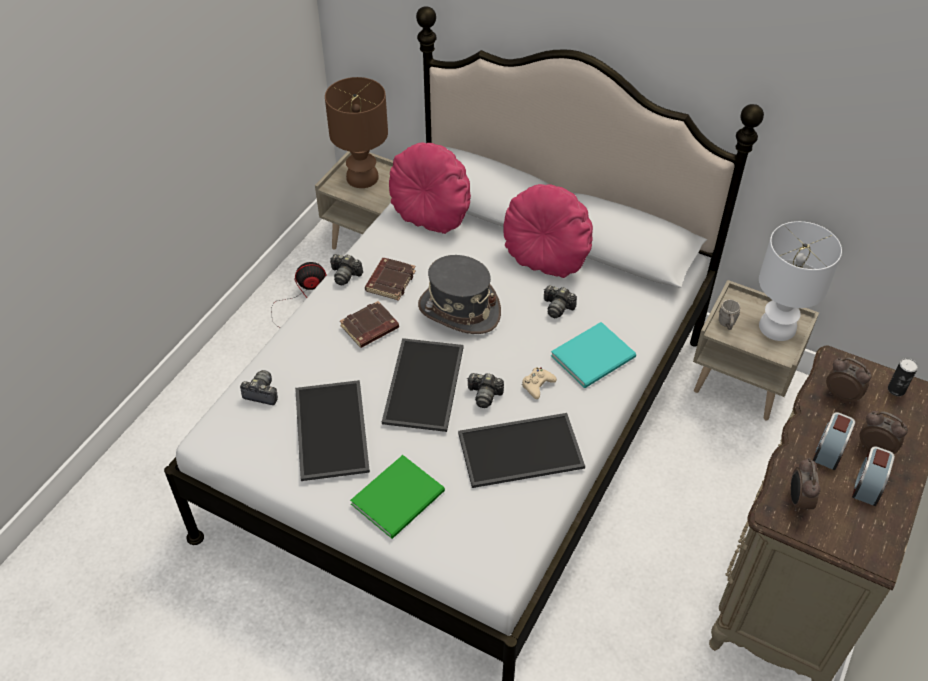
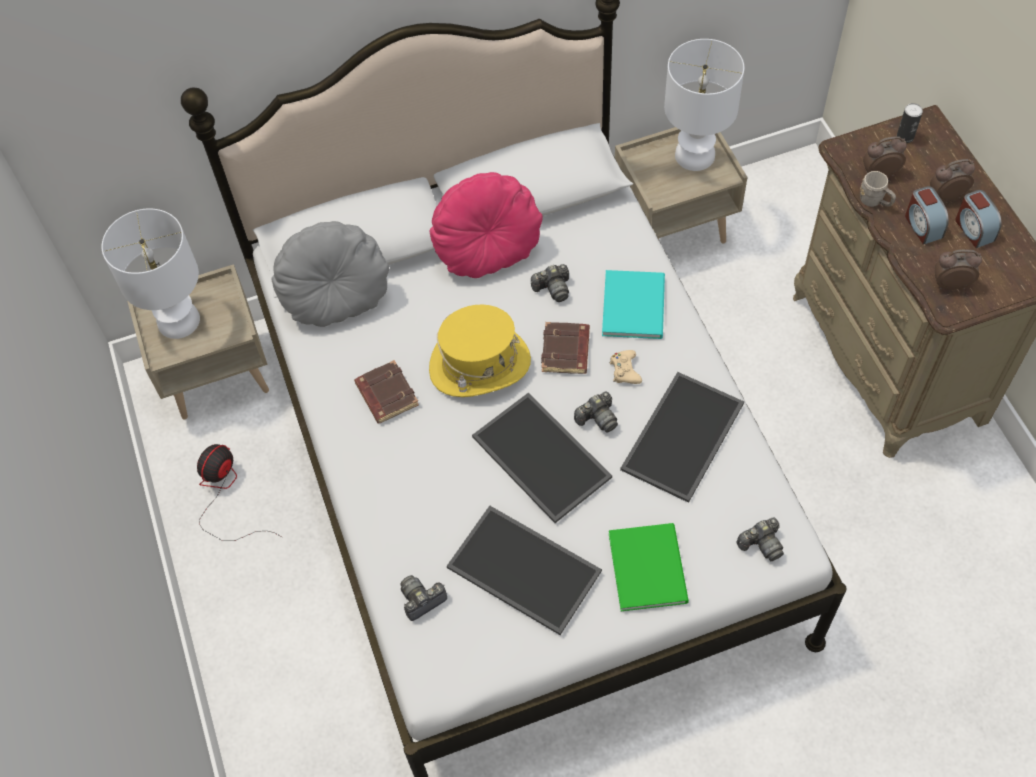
camera: 45 degrees left, 10 degrees up
brown table lamp [325,77,388,188] -> white table lamp [102,208,200,339]
camera [330,254,363,285] -> camera moved to [737,518,784,561]
brown book [340,301,399,348] -> brown book moved to [541,322,590,374]
pink pillow [389,142,471,234] -> grey pillow [271,221,389,327]
grey hat [418,255,501,334] -> yellow hat [429,304,531,397]
grey mug [719,299,740,330] -> grey mug moved to [860,171,896,207]
alarm clock [791,458,820,511] -> alarm clock turned 135 degrees clockwise [935,249,982,290]

